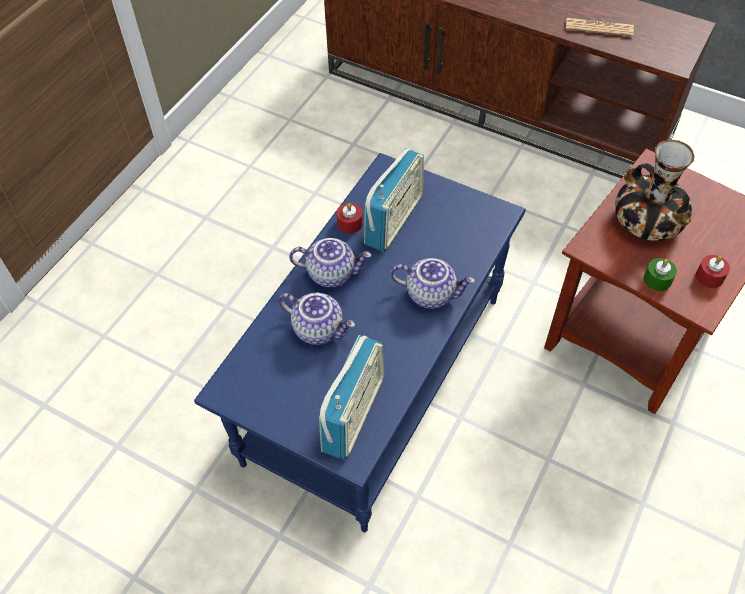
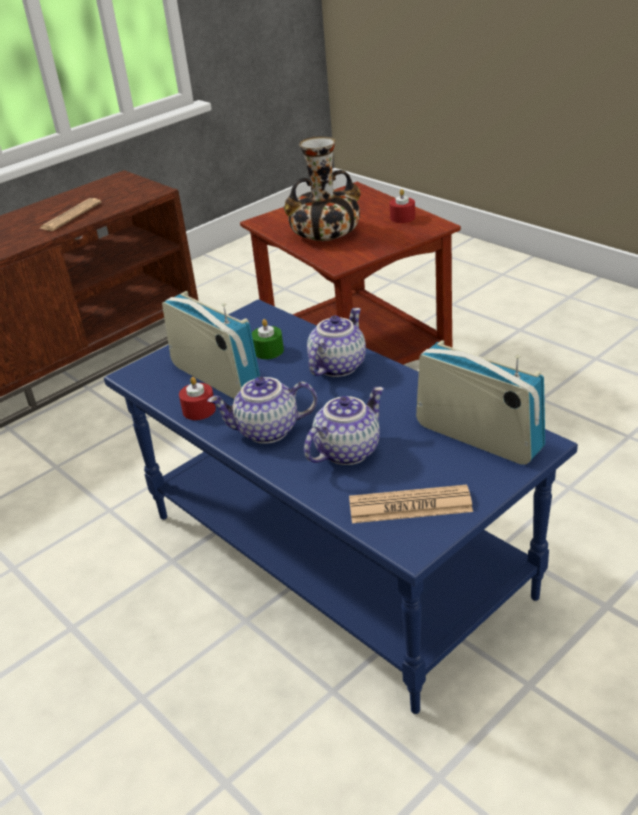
camera: 70 degrees left, 20 degrees down
teapot [289,238,372,288] -> teapot turned 120 degrees counterclockwise [207,377,317,444]
green candle [644,258,677,291] -> green candle moved to [252,319,284,359]
none -> newspaper [349,485,473,523]

